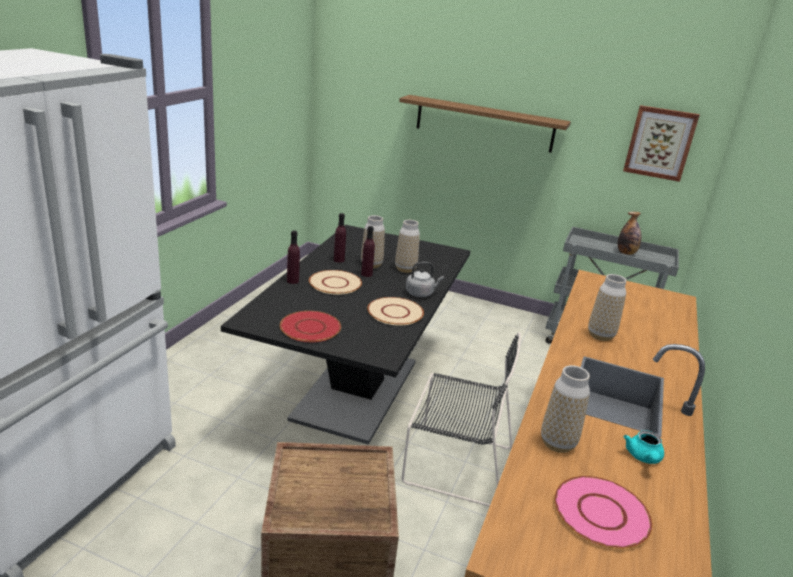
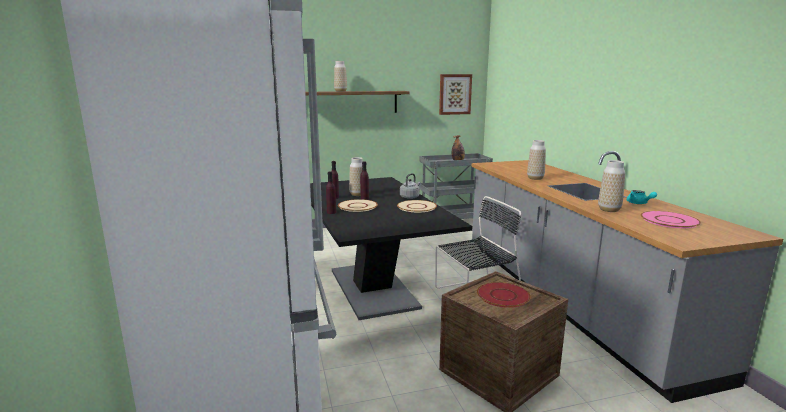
camera: 35 degrees left, 10 degrees down
red plate [280,311,341,342] -> red plate moved to [477,282,531,308]
vase [395,220,420,273] -> vase moved to [334,61,347,92]

